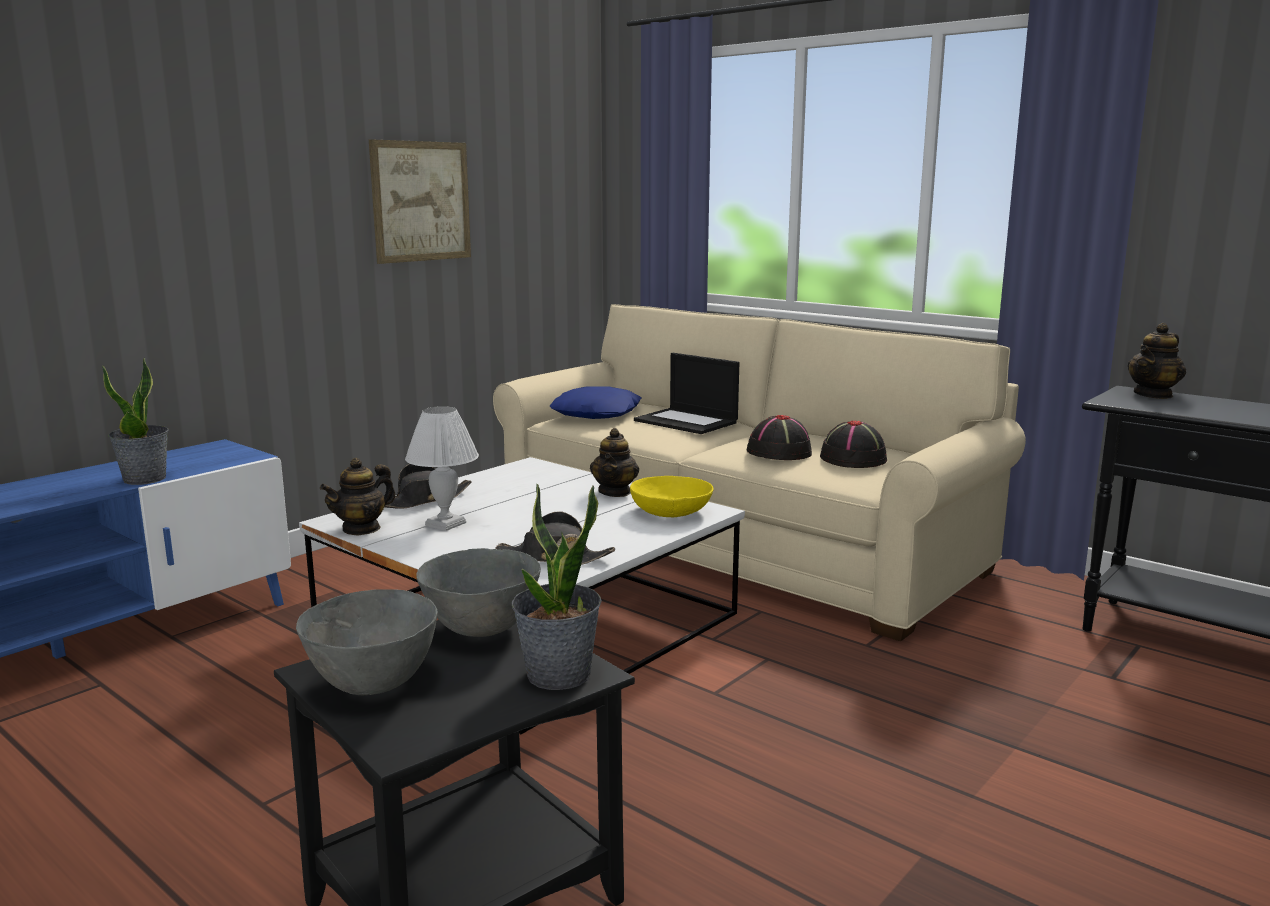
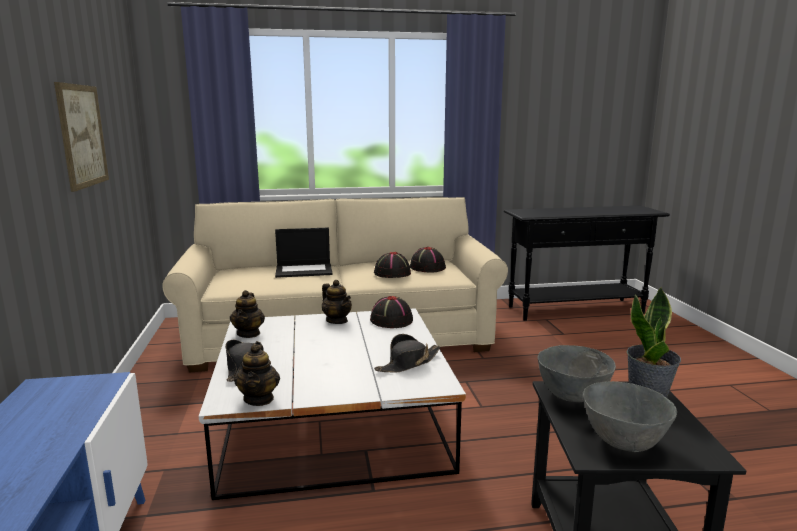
camera: 50 degrees left, 0 degrees up
potted plant [102,357,169,485] -> none
white table lamp [405,406,479,531] -> none
blue pillow [550,386,641,419] -> none
yellow bowl [630,476,714,517] -> black hat [370,296,413,328]
teapot [1128,323,1186,399] -> teapot moved to [230,290,265,338]

